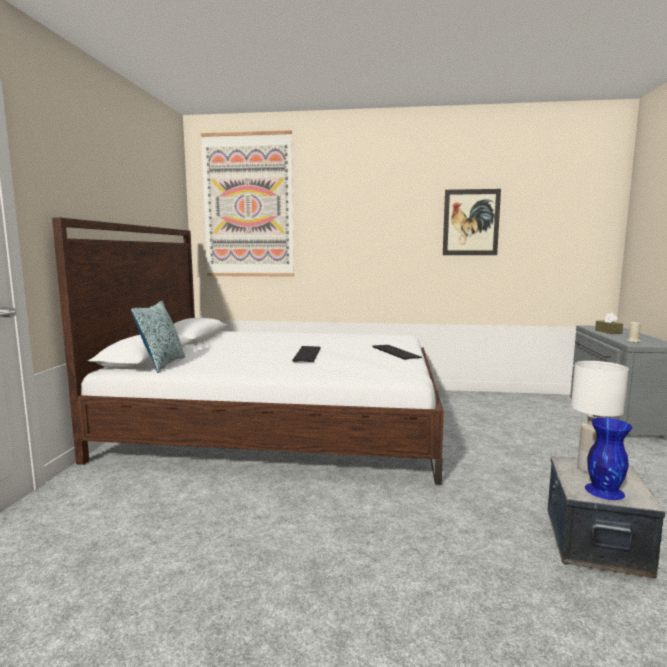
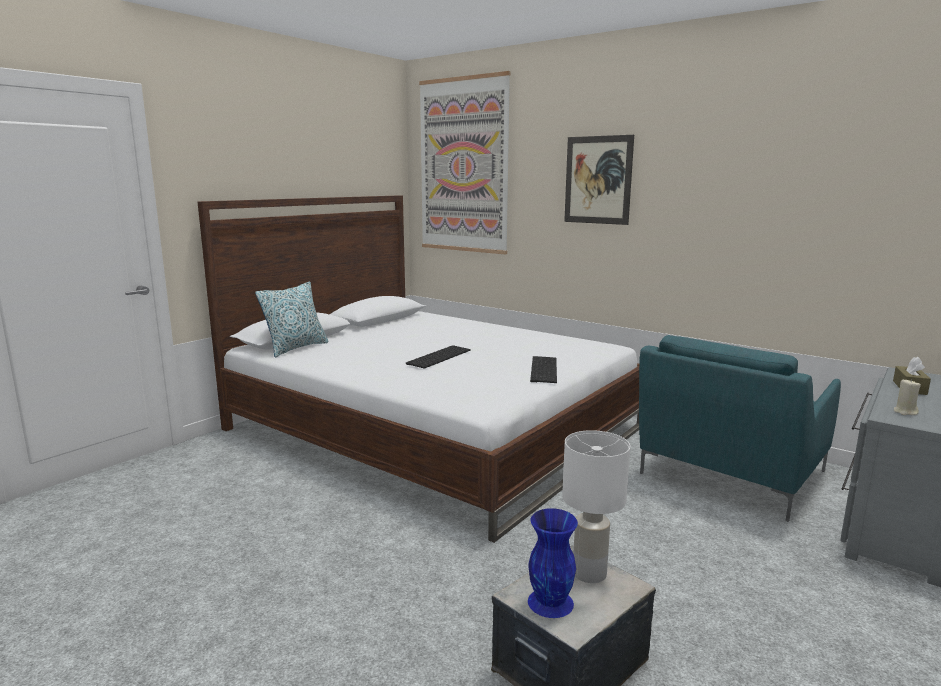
camera: 30 degrees right, 5 degrees up
picture [443,189,501,255] -> picture moved to [564,135,634,225]
none -> turquoise armchair [639,335,841,522]

